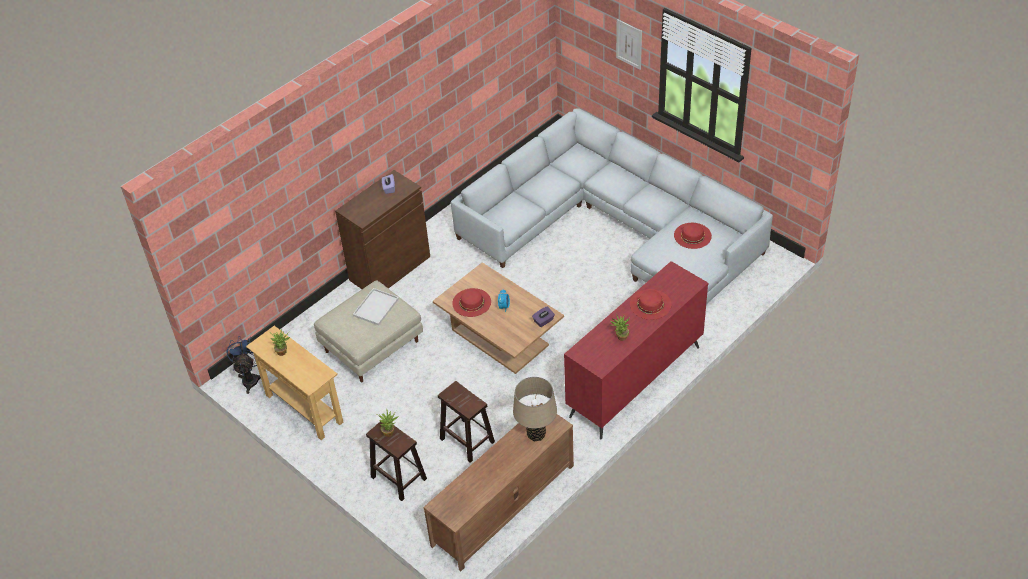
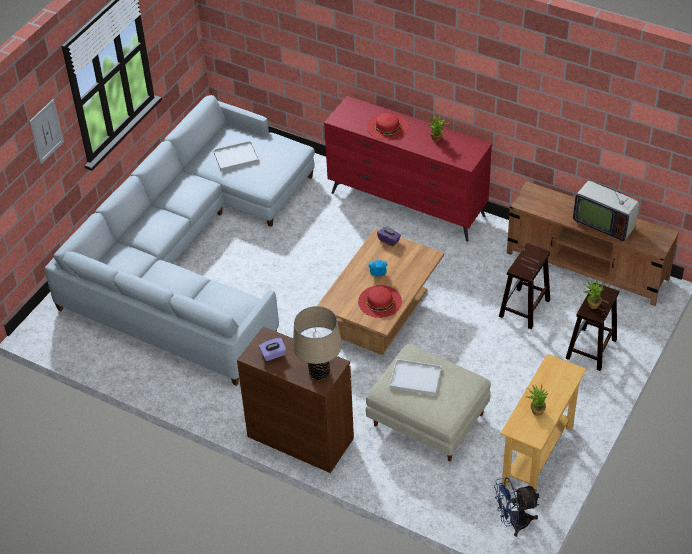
camera: 105 degrees left, 0 degrees up
beige table lamp [513,377,557,441] -> beige table lamp moved to [293,306,342,380]
red hat [674,223,712,249] -> white tray [213,141,259,171]
none -> television [573,174,641,242]

